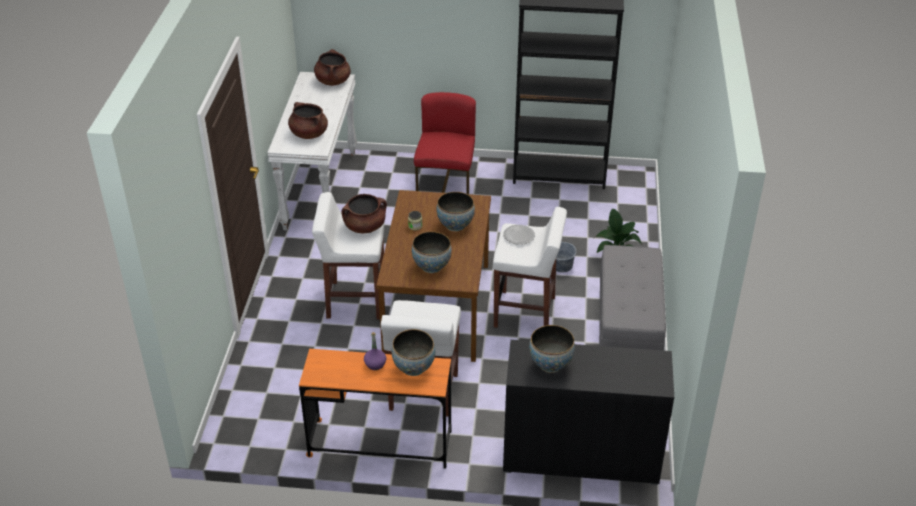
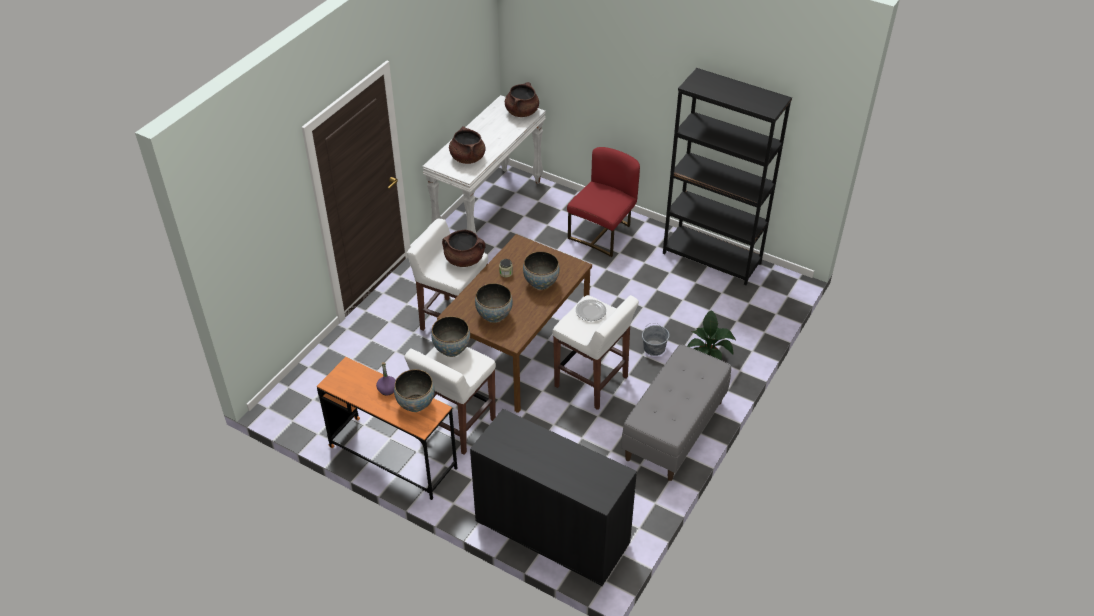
camera: 25 degrees right, 5 degrees up
bowl [529,325,575,373] -> bowl moved to [431,316,470,357]

